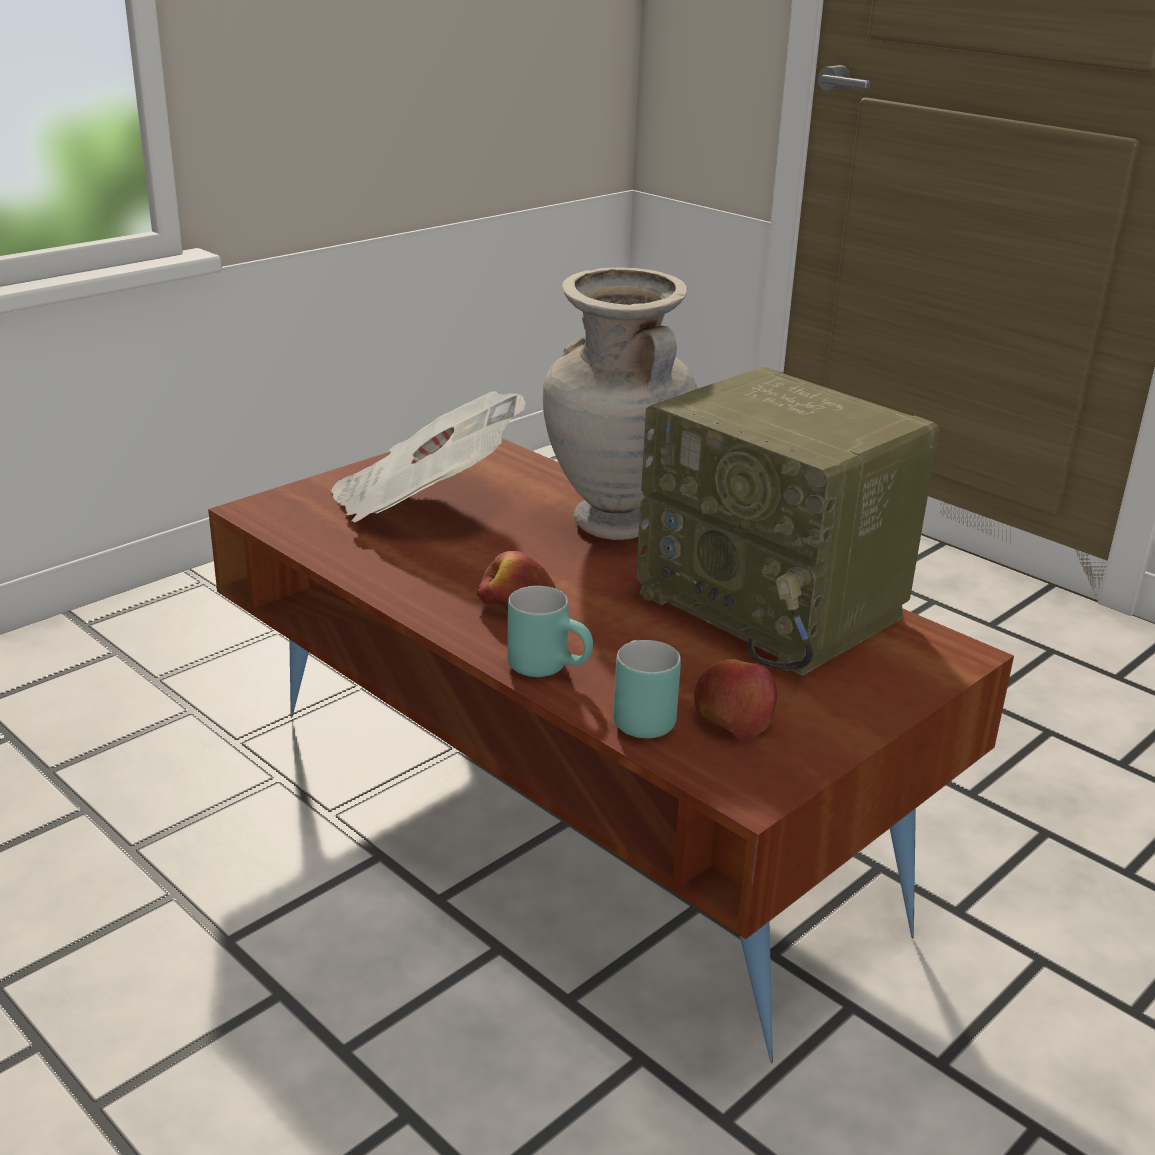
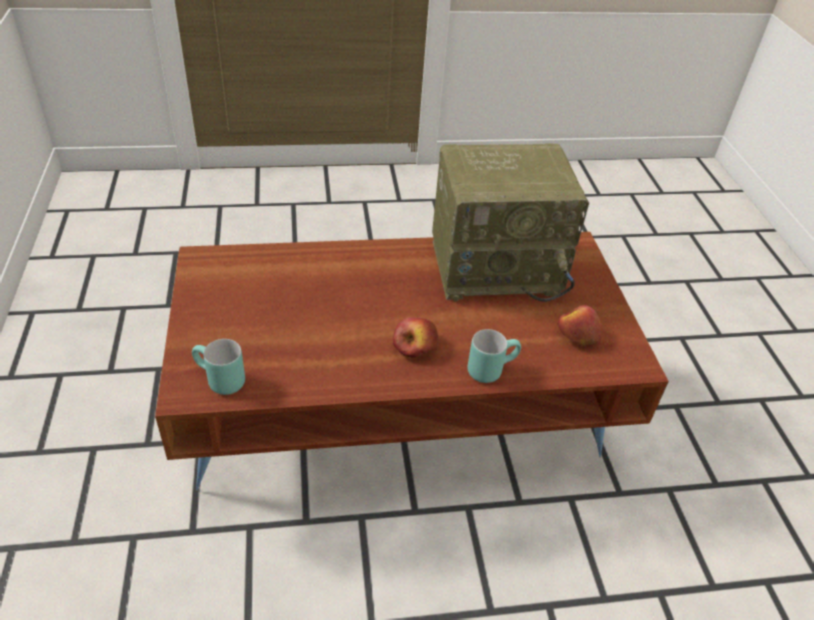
camera: 55 degrees left, 15 degrees up
newspaper [331,391,526,523] -> none
beige vase [543,267,698,540] -> none
turquoise mug [613,640,681,738] -> turquoise mug moved to [192,339,245,395]

